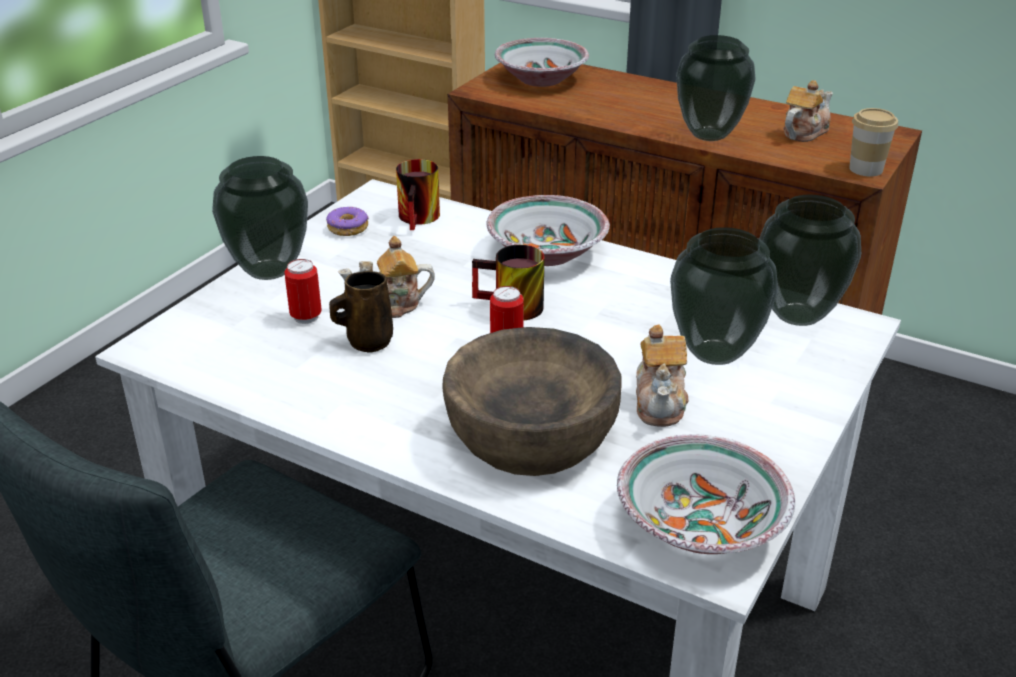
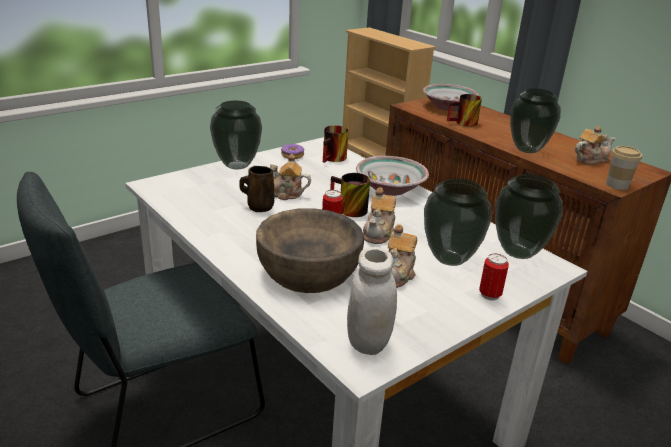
camera: 20 degrees right, 5 degrees down
can [285,259,322,324] -> can moved to [479,254,509,301]
bowl [617,434,795,554] -> white jar [347,247,397,355]
none -> teapot [363,187,396,244]
none -> mug [447,94,482,126]

